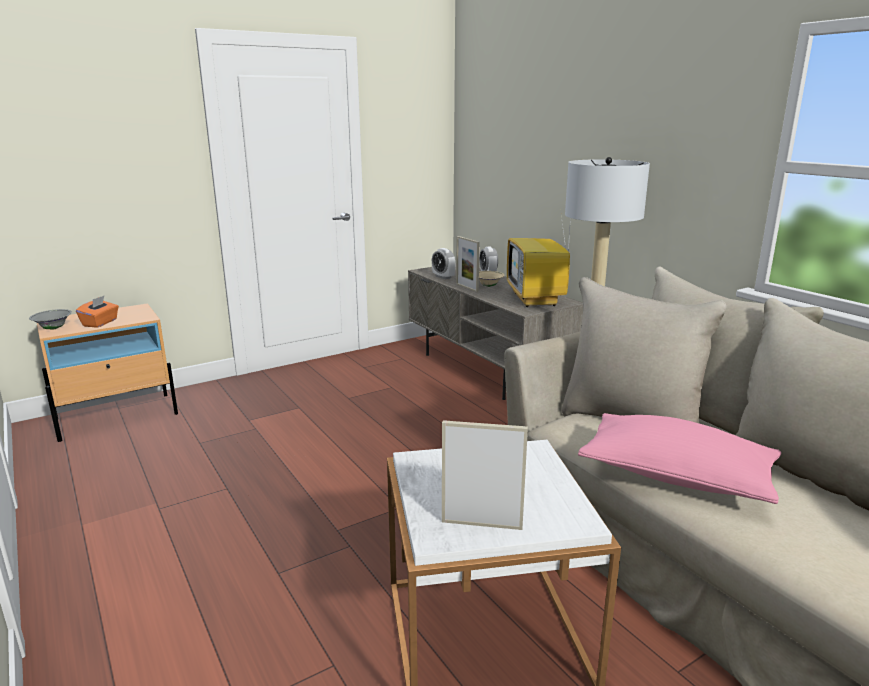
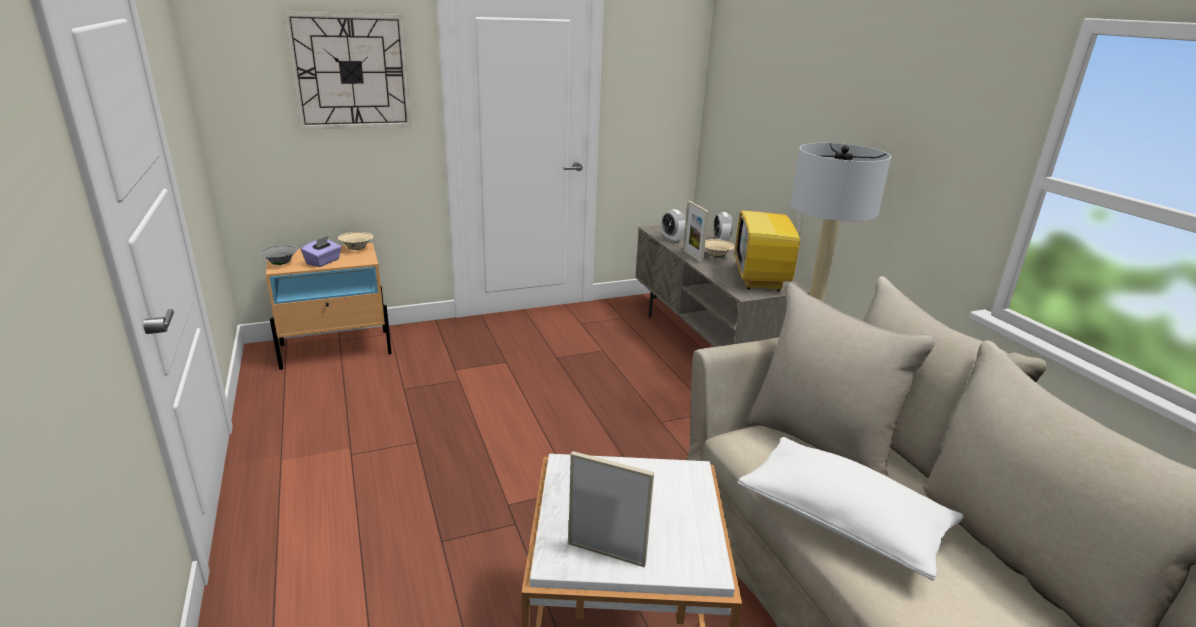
camera: 10 degrees right, 5 degrees up
orange tissue box [76,295,119,328] -> purple tissue box [301,236,342,267]
pink pillow [578,413,782,504] -> white pillow [738,437,964,581]
none -> wall clock [284,12,411,129]
none -> beige bowl [338,232,373,250]

